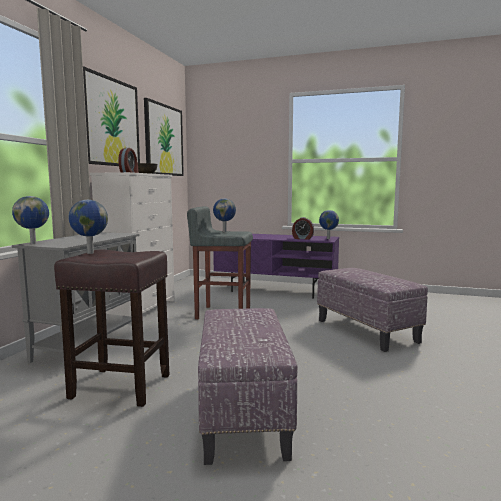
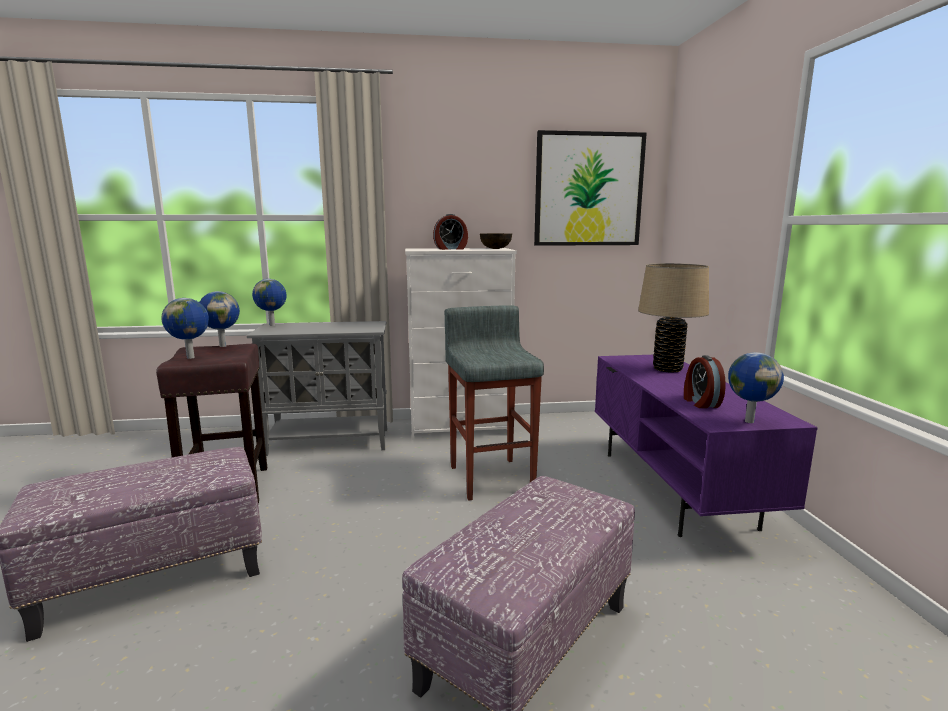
camera: 65 degrees right, 5 degrees up
picture [83,66,140,166] -> none
globe [213,198,236,232] -> globe moved to [161,298,209,359]
none -> beige table lamp [638,263,709,372]

